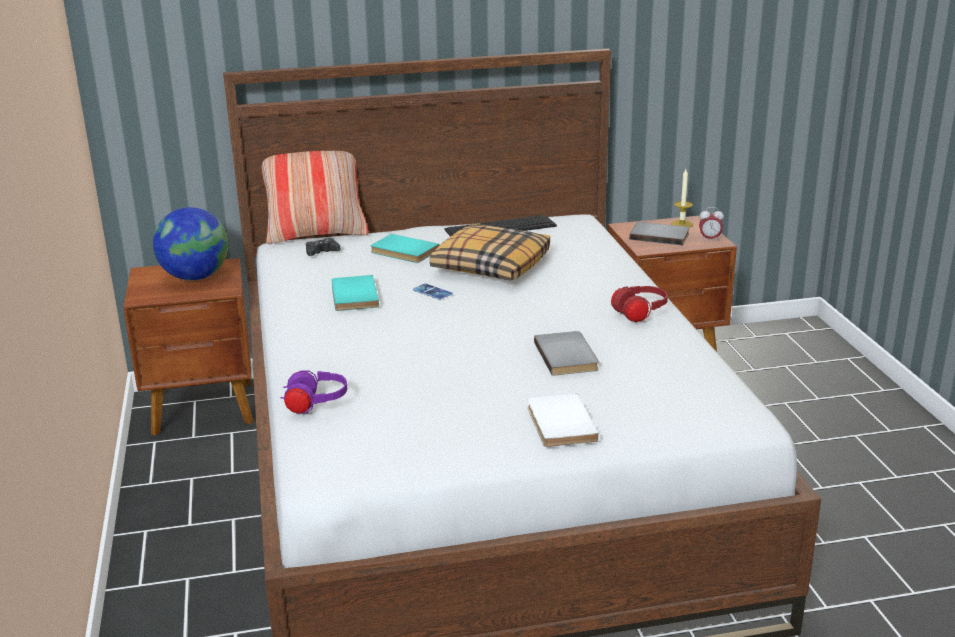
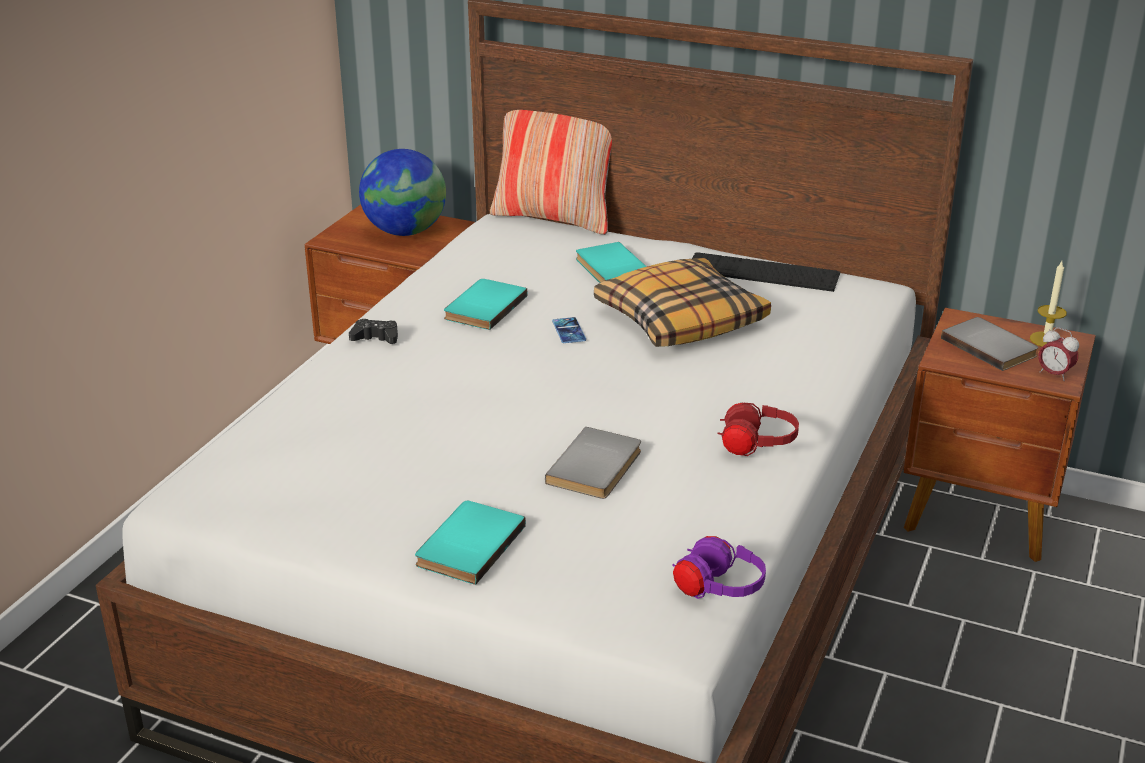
camera: 35 degrees right, 5 degrees up
purple headphones [280,370,347,414] -> purple headphones moved to [672,536,766,599]
black game controller [306,238,341,256] -> black game controller moved to [349,319,398,344]
white book [528,393,599,447] -> turquoise book [415,501,526,585]

